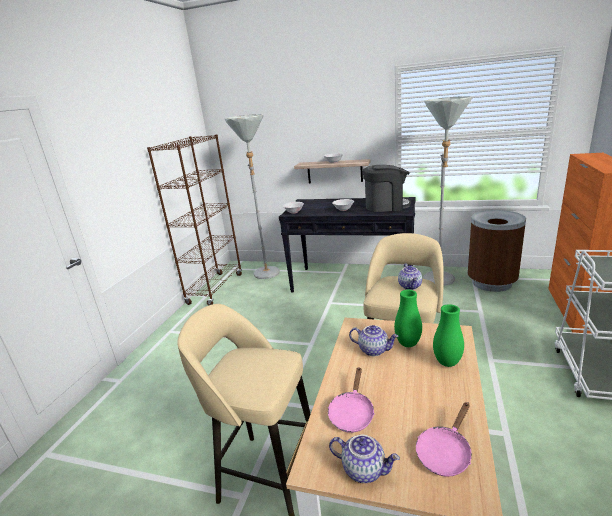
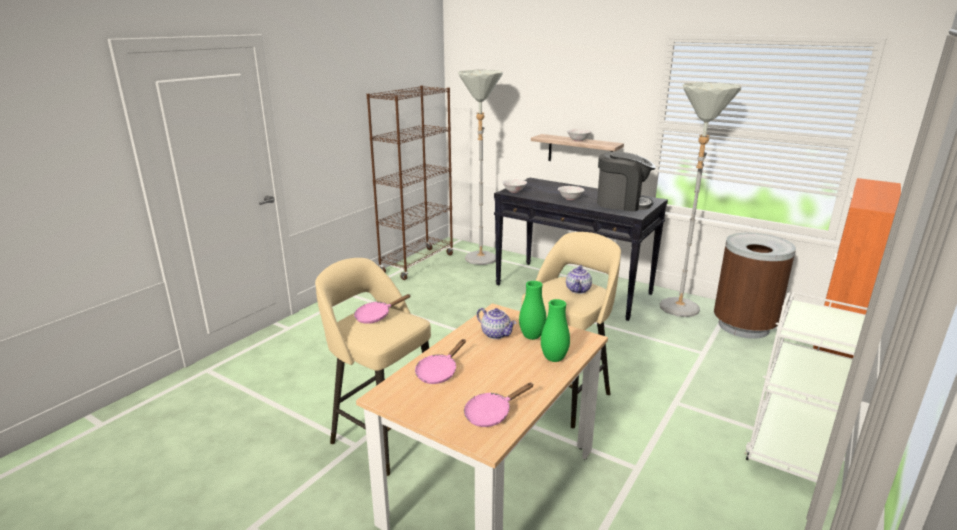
camera: 15 degrees right, 0 degrees up
teapot [329,435,400,483] -> none
none -> pink frying pan [354,294,411,324]

